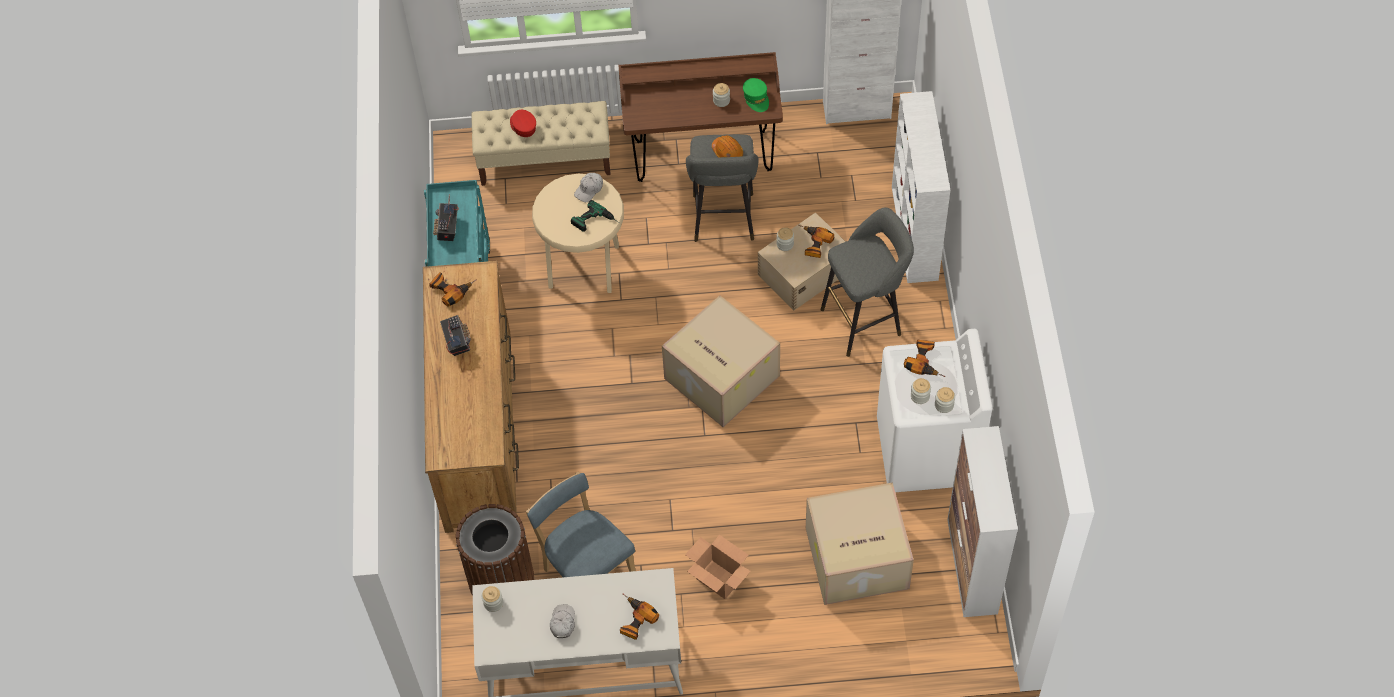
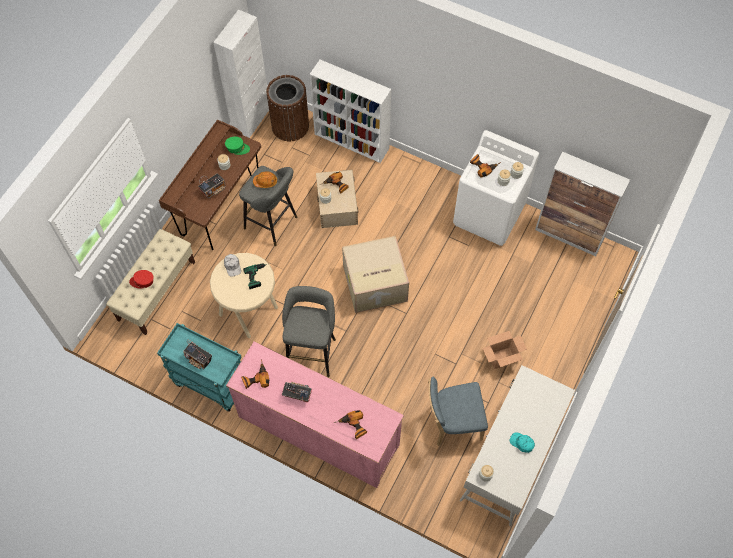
camera: 60 degrees left, 5 degrees up
brown dresser [423,261,519,533] -> pink dresser [226,341,404,488]
brown trash can [456,504,534,596] -> brown trash can moved to [266,75,309,142]
white cap [550,604,575,638] -> turquoise cap [510,432,535,453]
power drill [620,594,659,640] -> power drill moved to [333,410,367,439]
cardboard box [806,482,914,605] -> none
grey stool [821,208,914,357] -> grey stool moved to [282,286,336,377]
none -> radio [198,173,226,198]

